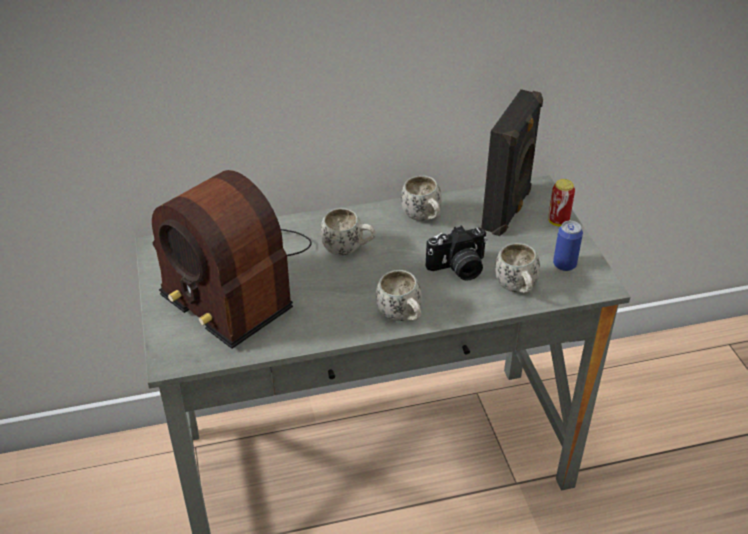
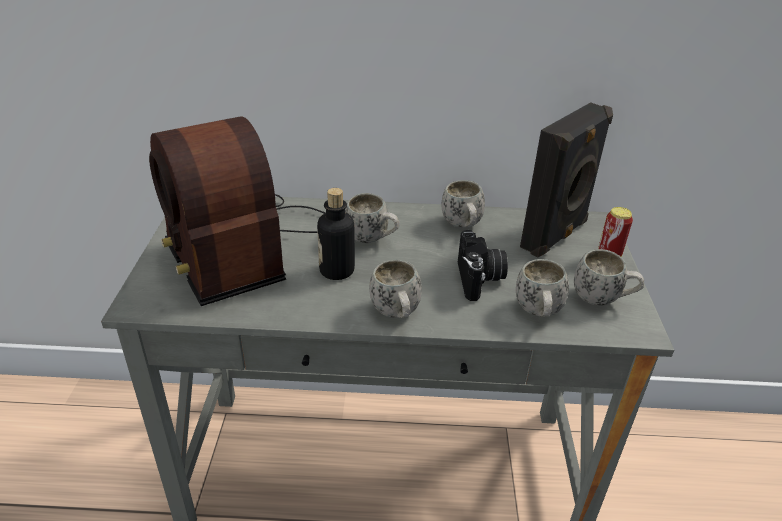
camera: 15 degrees right, 5 degrees down
camera [426,226,487,281] -> camera turned 90 degrees counterclockwise [458,230,508,301]
can [553,221,583,271] -> white mug [574,249,644,306]
none -> bottle [317,188,355,280]

